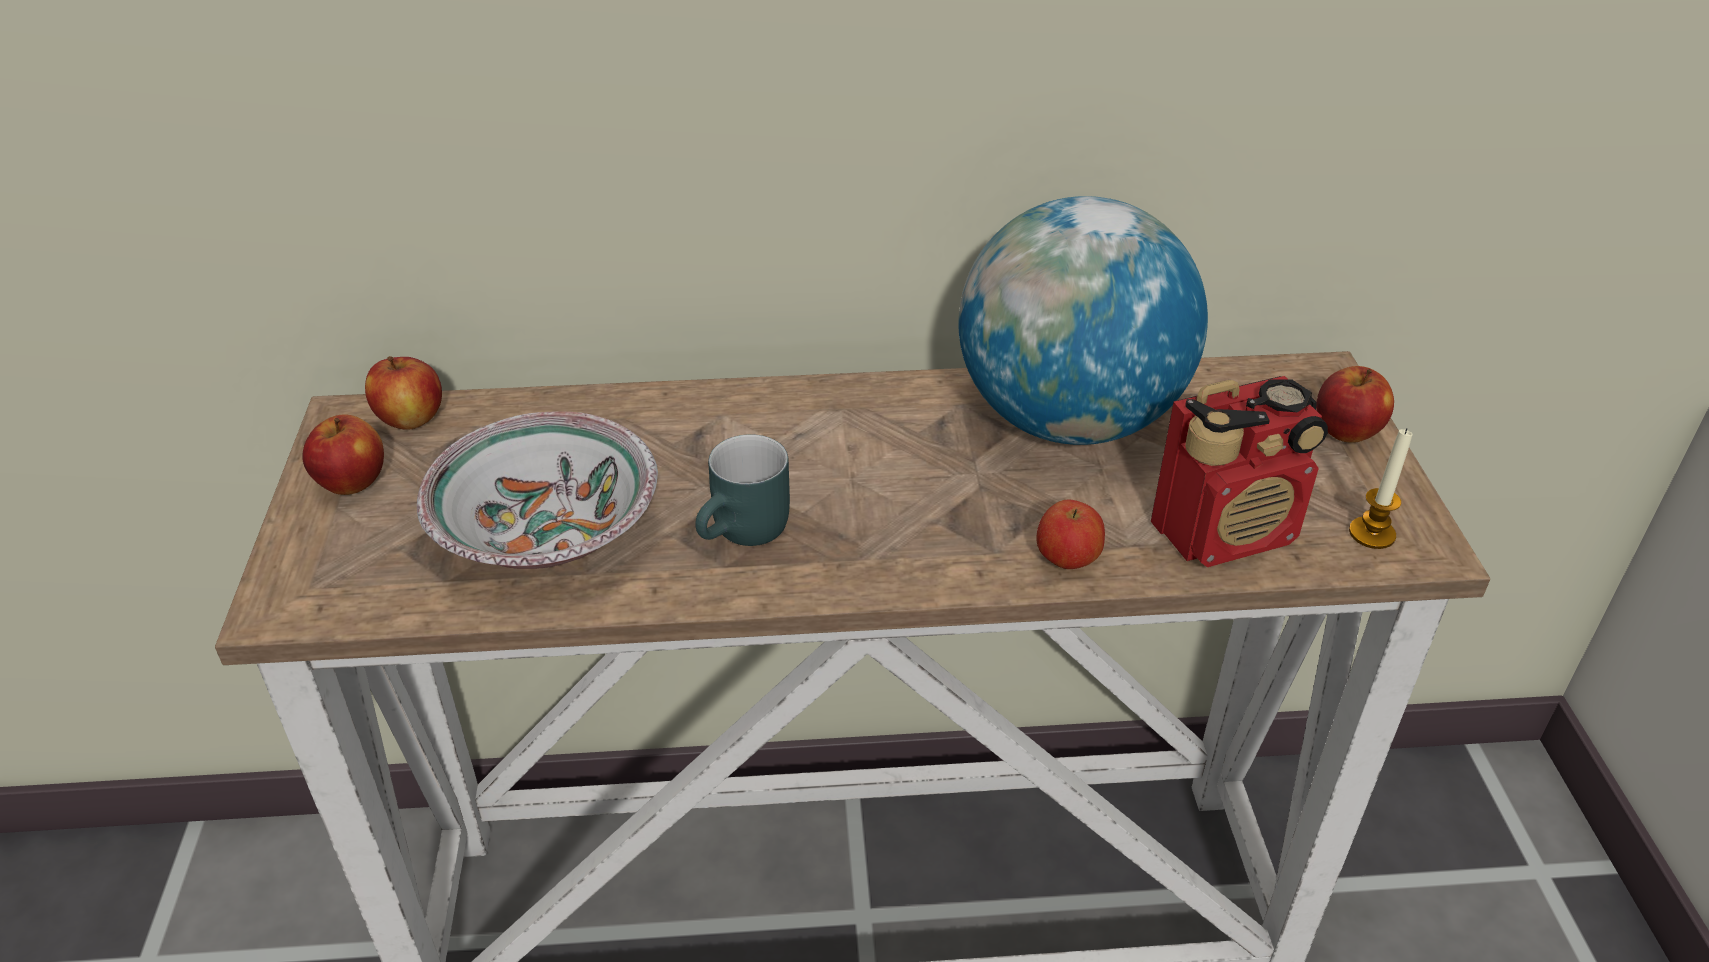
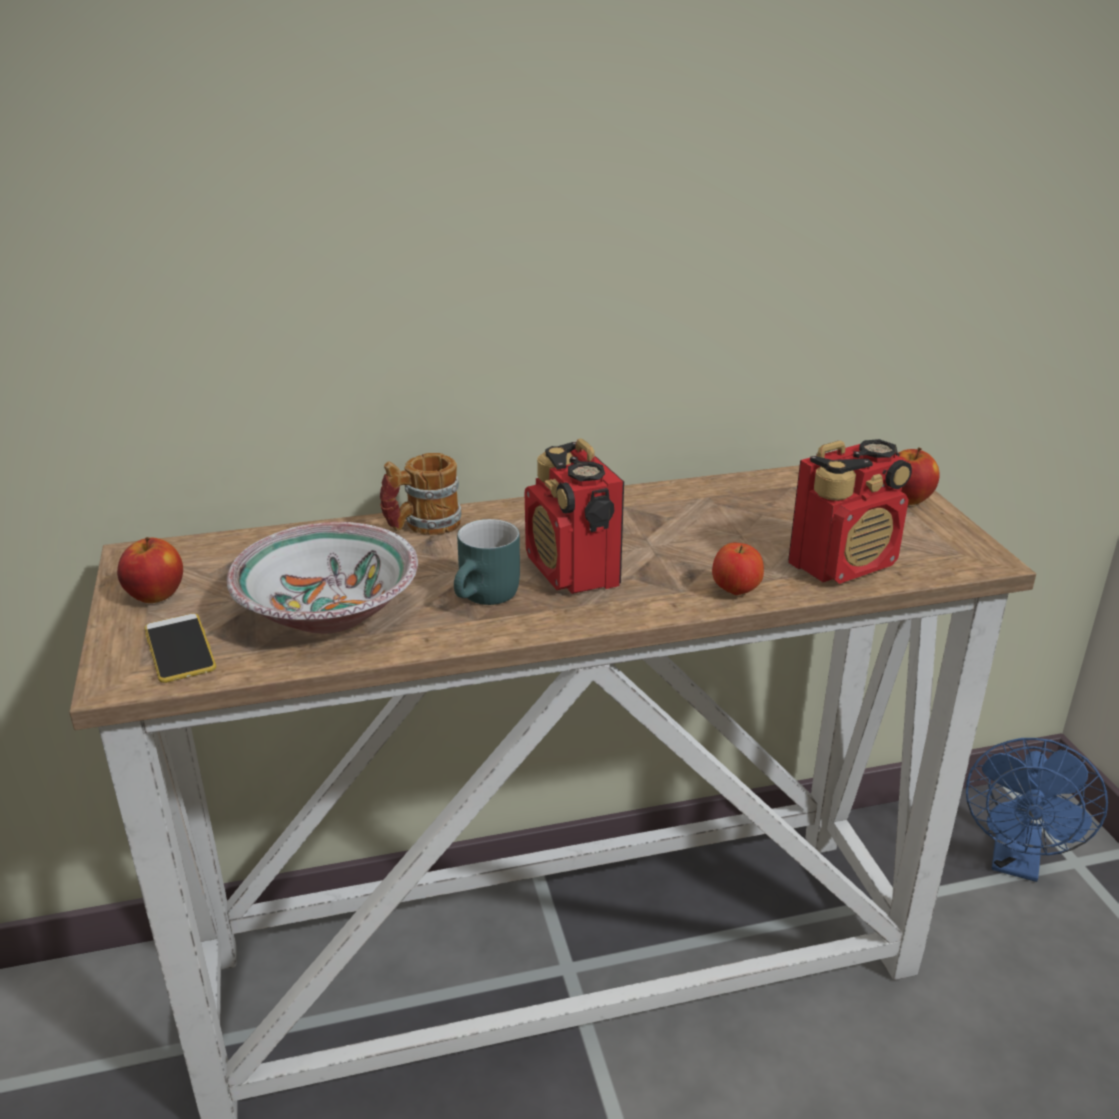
camera: 10 degrees left, 10 degrees down
apple [365,356,442,430] -> none
globe [958,196,1208,445] -> none
candle [1349,428,1413,549] -> none
none -> phone [145,613,216,683]
none -> mug [380,453,461,535]
none -> radio [525,438,624,594]
none -> blue fan [966,738,1108,882]

